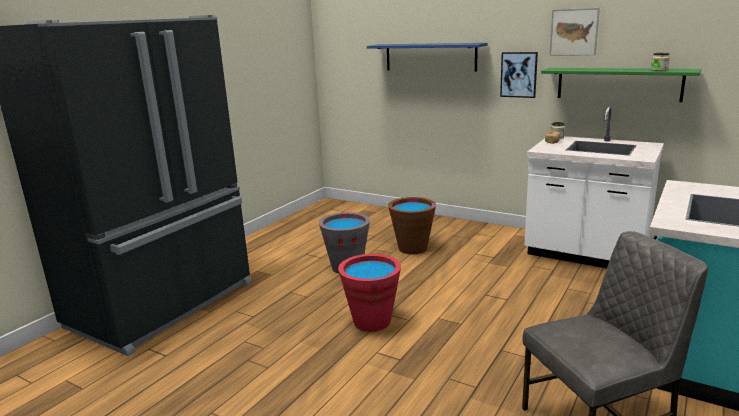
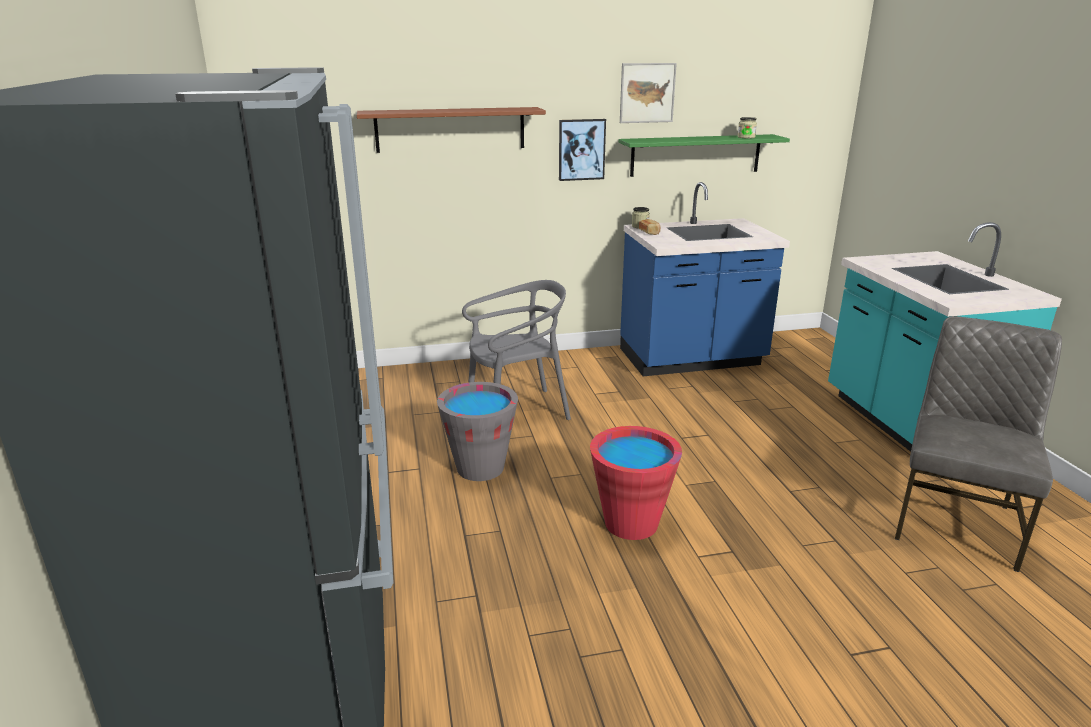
camera: 45 degrees left, 5 degrees up
blue shelf [367,43,488,72] -> brown shelf [357,107,546,153]
brown bucket [388,197,436,254] -> grey chair [462,280,571,420]
white counter [525,106,664,268] -> blue counter [620,182,790,376]

